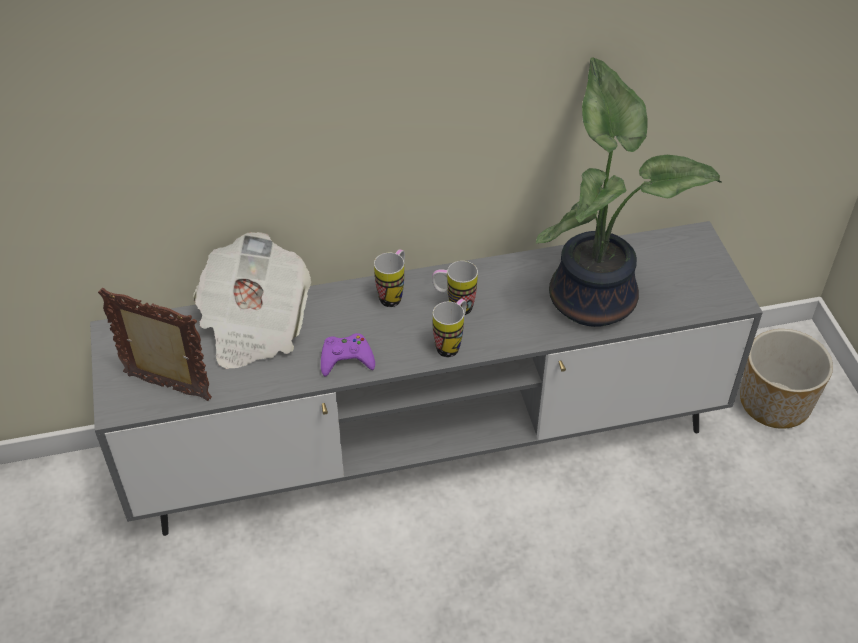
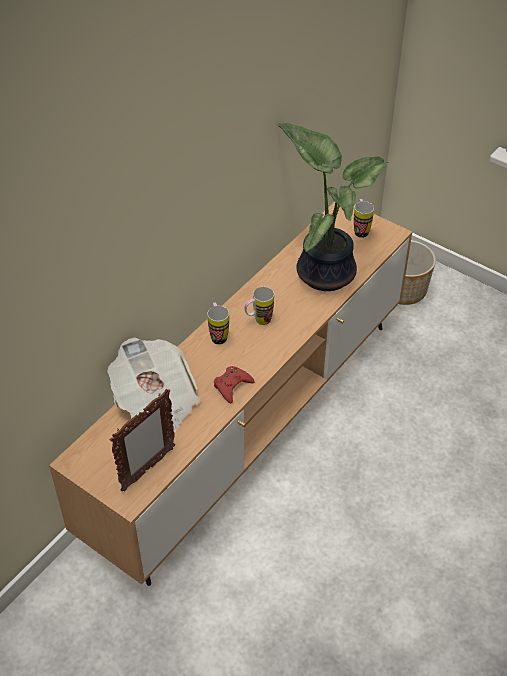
camera: 40 degrees left, 0 degrees up
grey tv stand [90,221,763,536] -> brown tv stand [49,202,412,586]
picture frame [98,288,212,401] -> picture frame turned 150 degrees clockwise [110,389,176,492]
purple game controller [321,333,375,376] -> red game controller [214,366,255,403]
mug [433,299,467,357] -> mug moved to [354,199,374,238]

